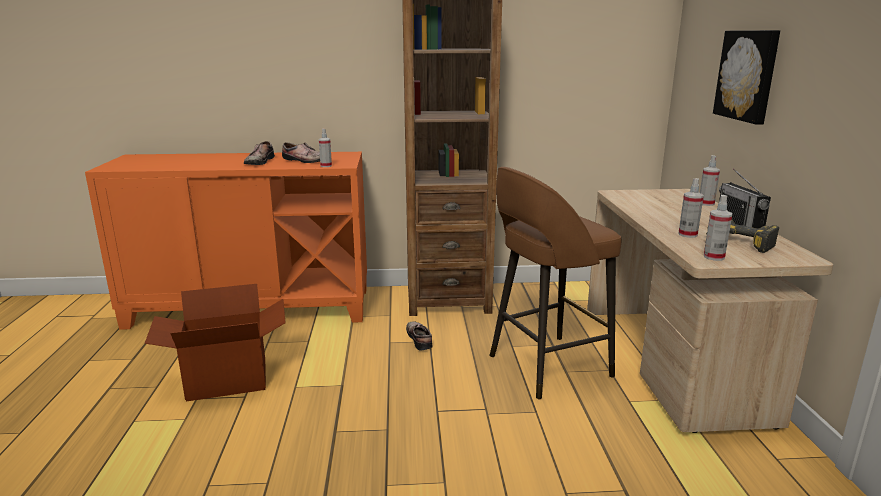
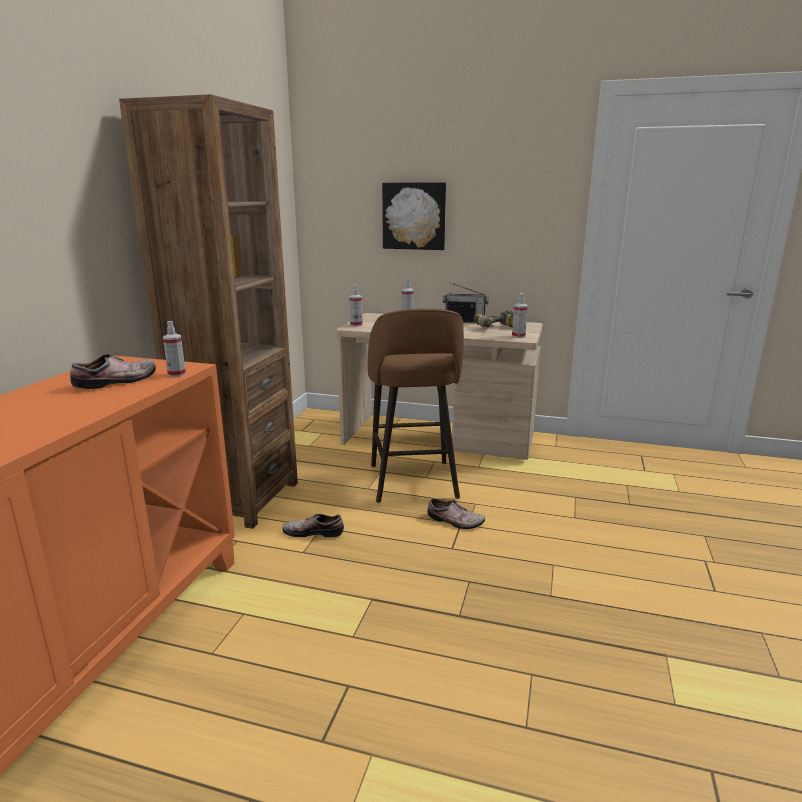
camera: 70 degrees left, 0 degrees up
cardboard box [144,284,286,402] -> none
shoe [244,141,275,165] -> shoe moved to [427,498,485,529]
spray bottle [678,178,704,238] -> spray bottle moved to [349,285,363,327]

